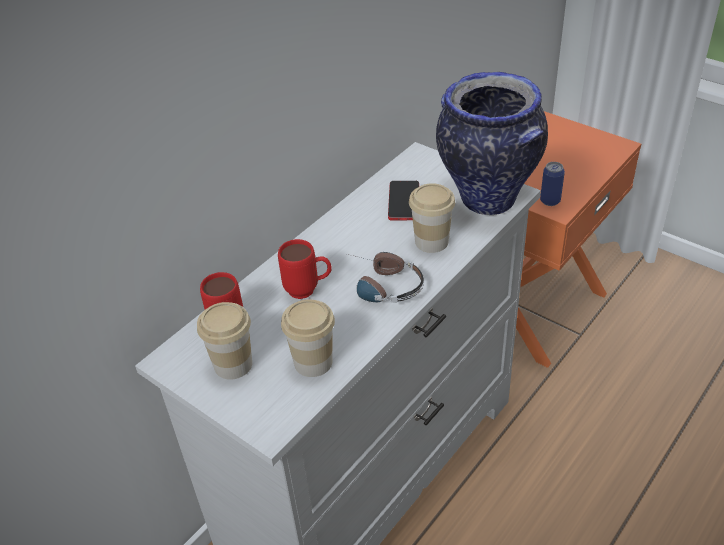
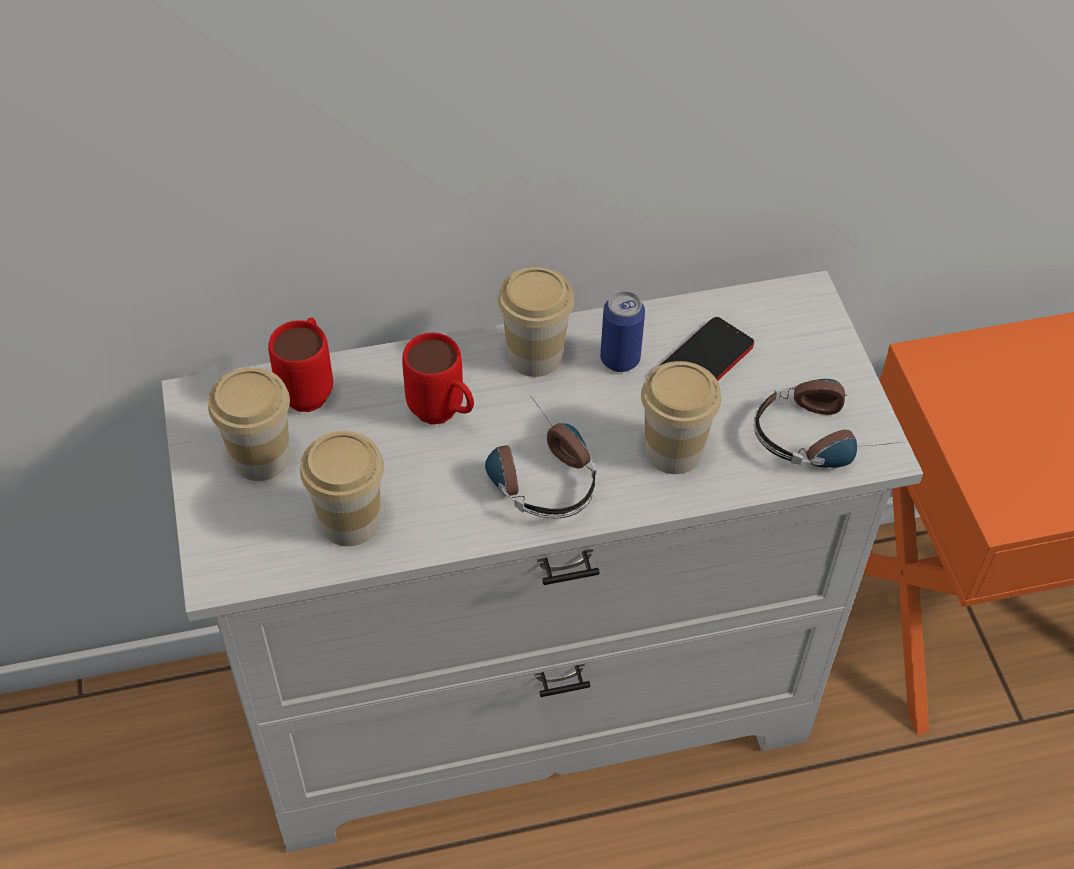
camera: 35 degrees right, 10 degrees up
vase [436,72,548,215] -> headphones [754,379,905,468]
can [540,162,565,206] -> can moved to [600,291,645,372]
none -> cup [498,267,574,377]

